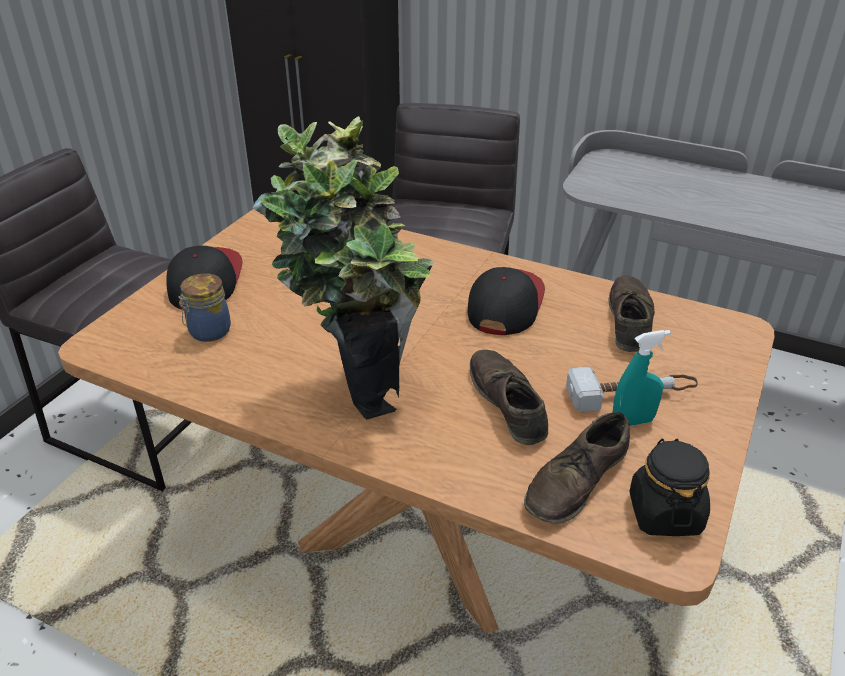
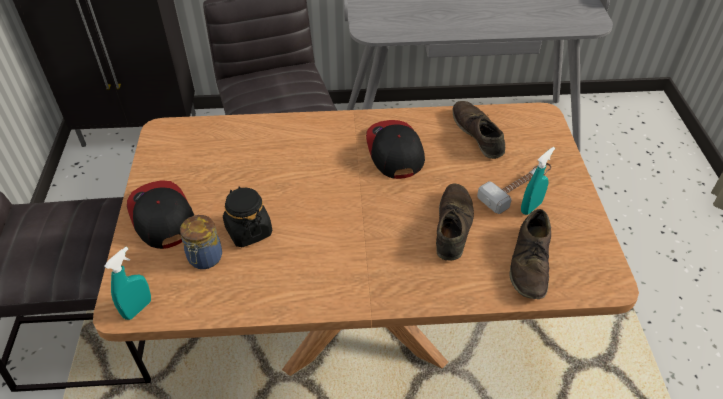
camera: 30 degrees left, 10 degrees up
potted plant [252,116,433,419] -> none
brown shoe [470,350,548,445] -> brown shoe turned 60 degrees clockwise [436,183,474,261]
black jar [629,438,710,536] -> black jar moved to [223,187,272,247]
none -> turquoise spray bottle [104,247,151,320]

